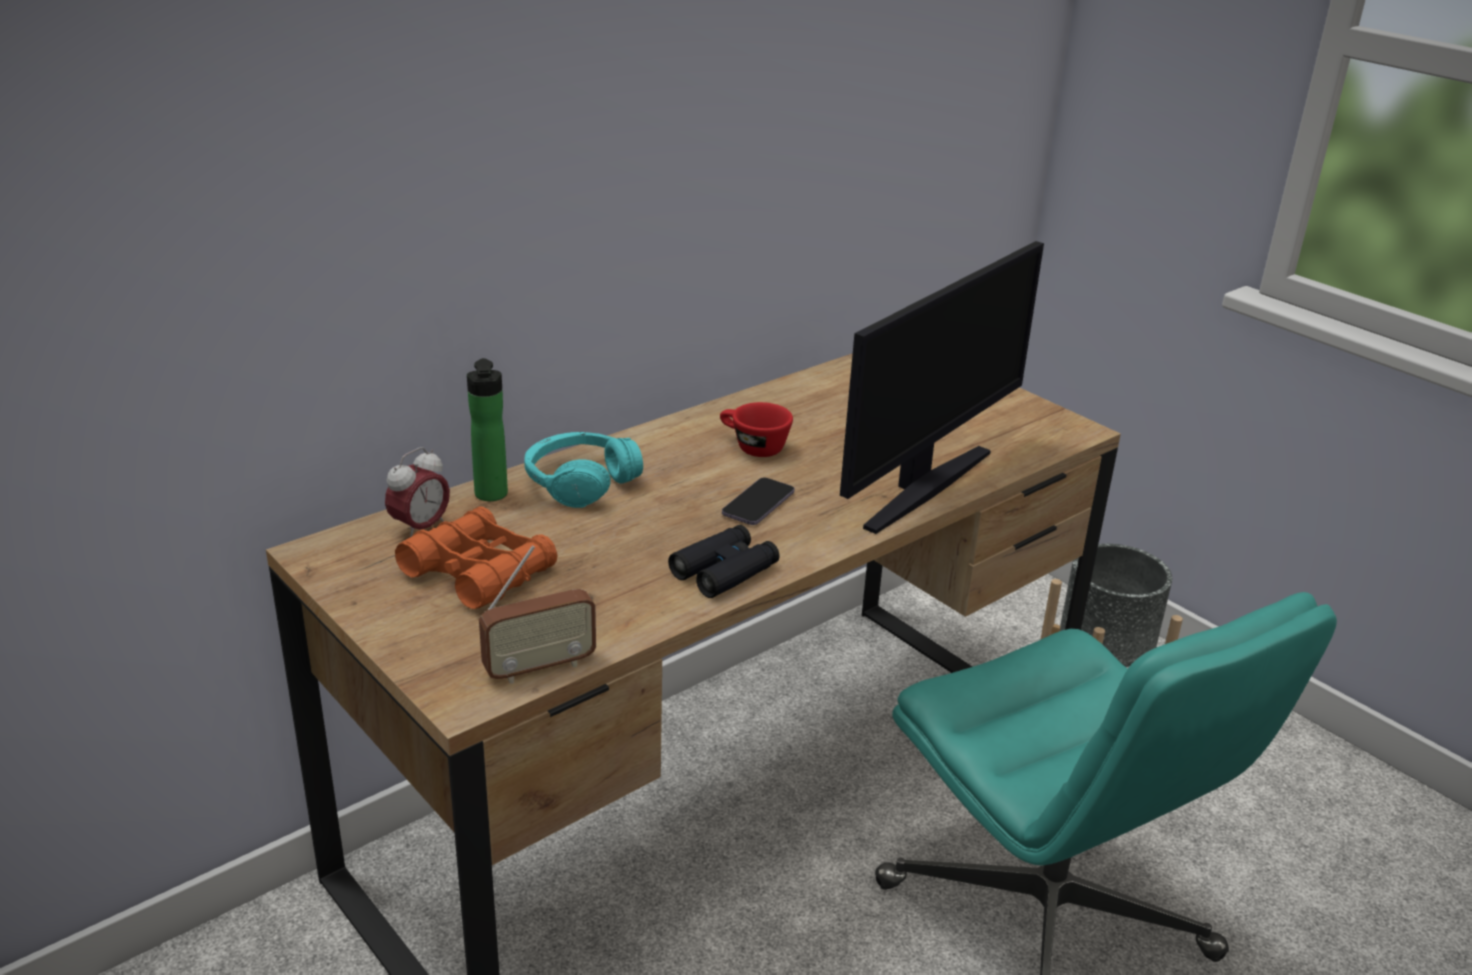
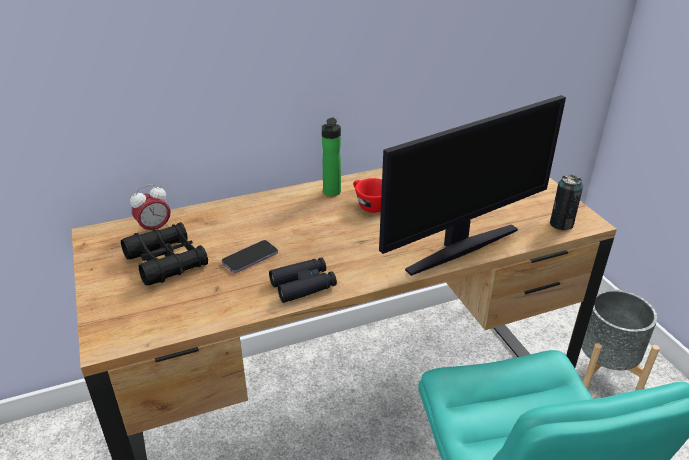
camera: 20 degrees right, 5 degrees up
orange binoculars [395,506,558,609] -> black binoculars [121,222,208,286]
bottle [467,358,508,501] -> bottle moved to [322,117,341,196]
radio [479,546,596,684] -> none
turquoise headphones [524,432,643,508] -> none
phone [722,477,794,525] -> phone moved to [222,240,278,273]
none -> can [550,175,583,230]

